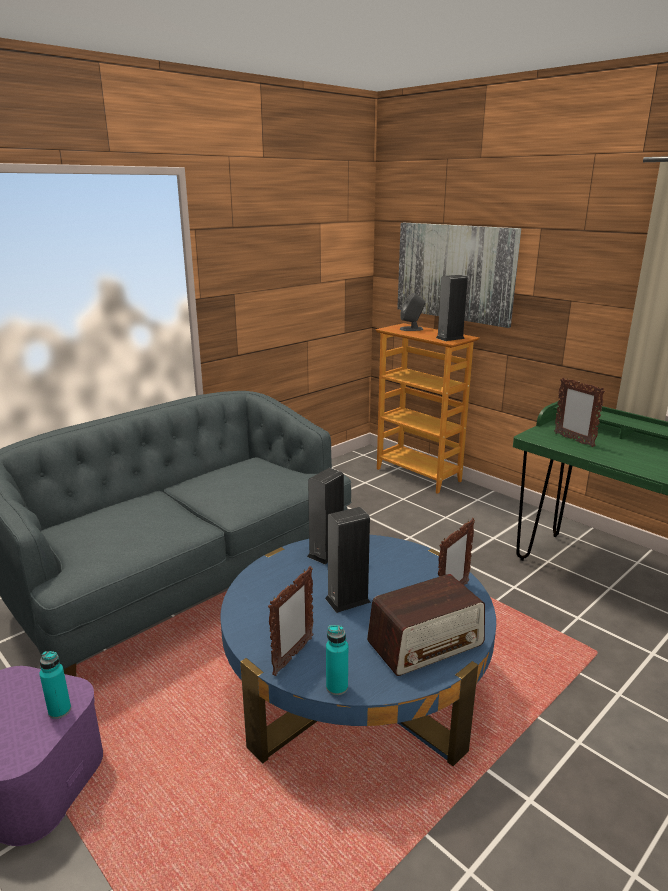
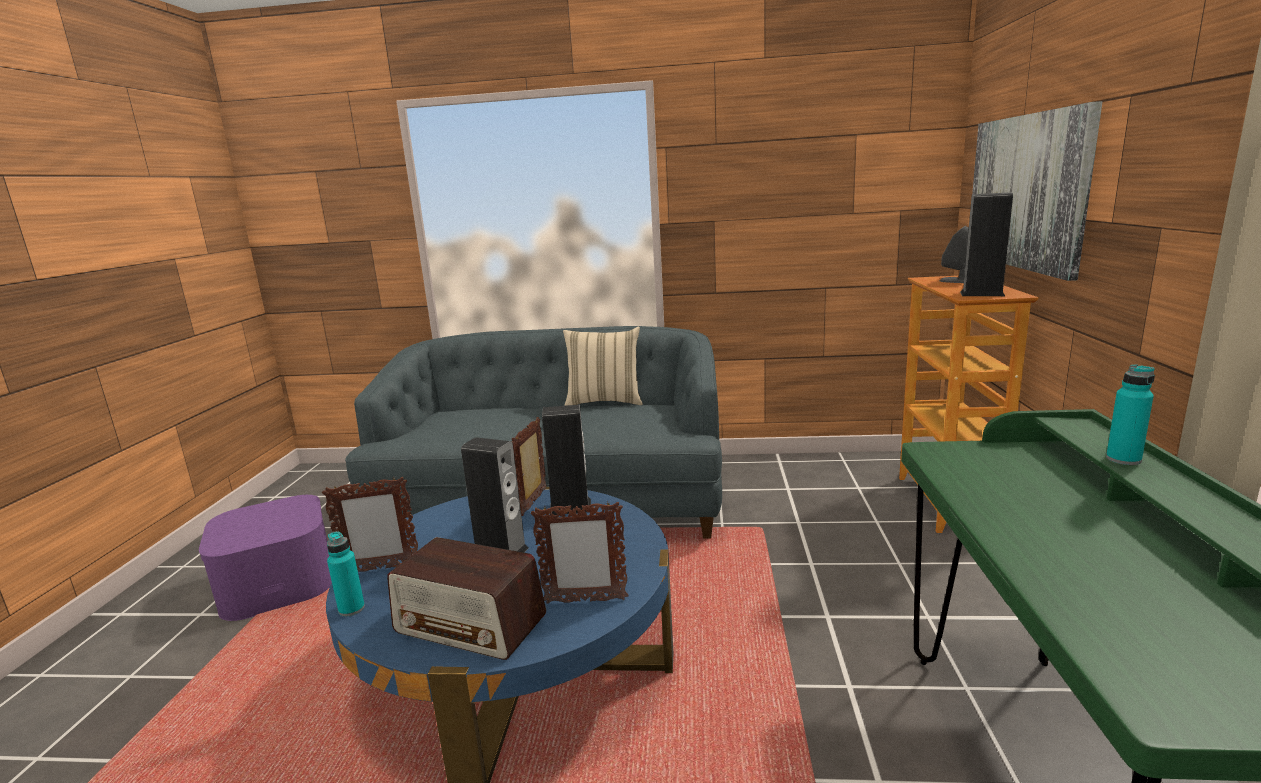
camera: 50 degrees right, 5 degrees down
turquoise bottle [39,651,71,719] -> turquoise bottle moved to [1106,364,1155,465]
picture frame [554,377,605,447] -> picture frame moved to [512,417,547,516]
none -> beige pillow [563,326,643,406]

